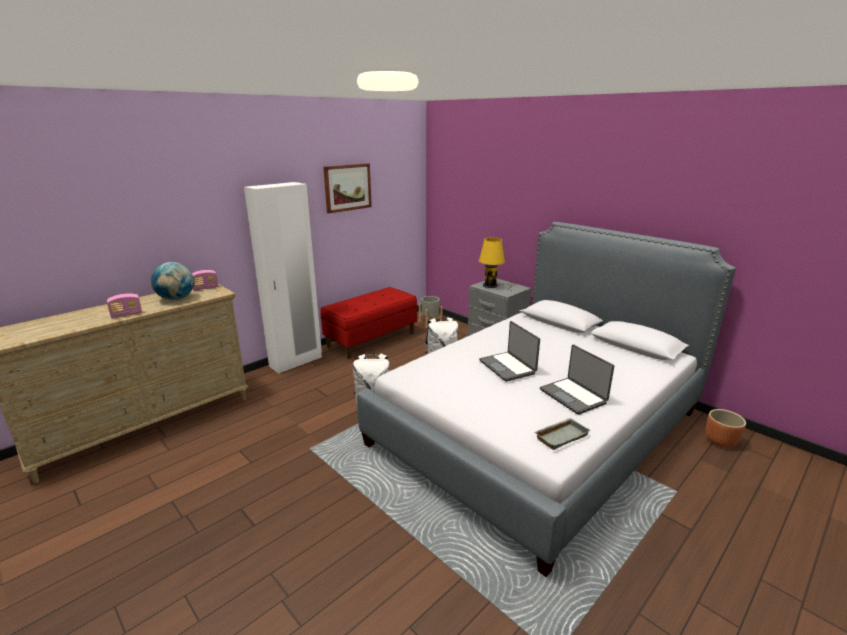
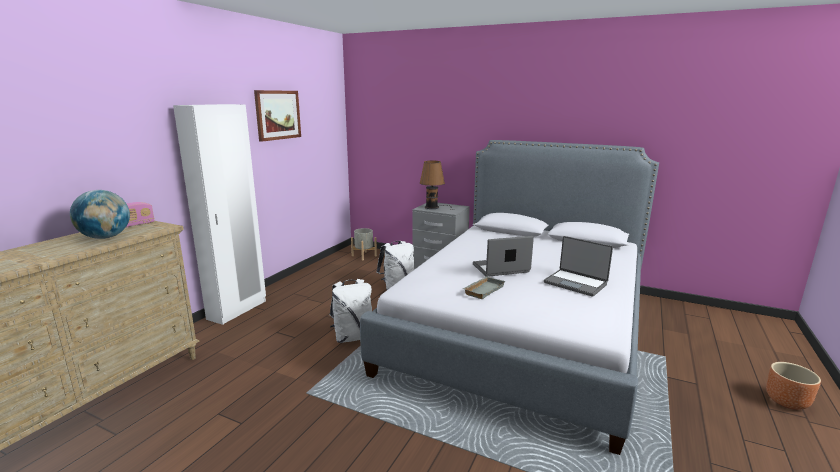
camera: 20 degrees left, 5 degrees down
radio [107,293,142,318] -> none
red bench [320,287,417,359] -> none
yellow table lamp [479,238,512,291] -> brown table lamp [420,160,455,210]
laptop [479,321,540,382] -> laptop turned 120 degrees clockwise [473,236,534,277]
grey tray [534,418,591,450] -> grey tray moved to [463,276,506,299]
brown planter [705,409,746,447] -> brown planter moved to [766,362,821,410]

